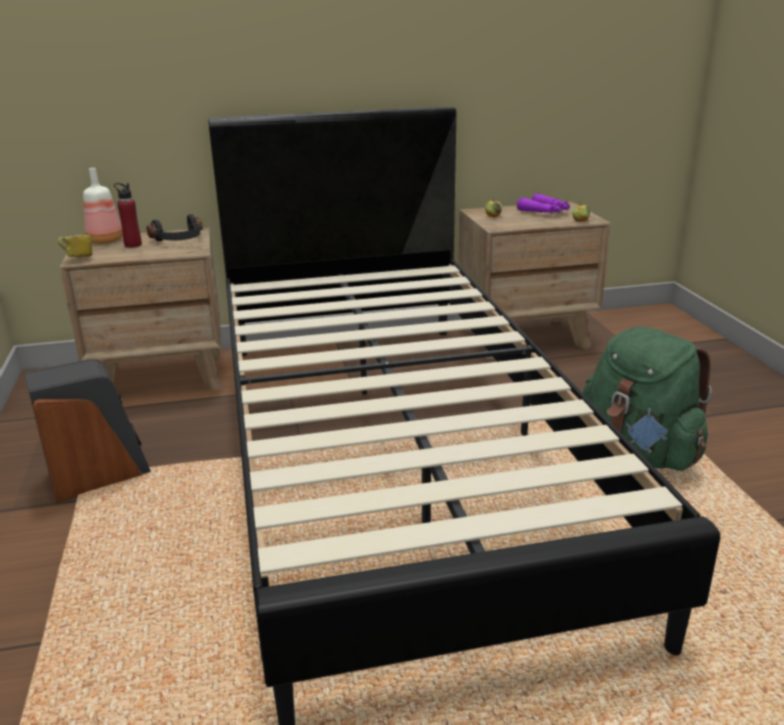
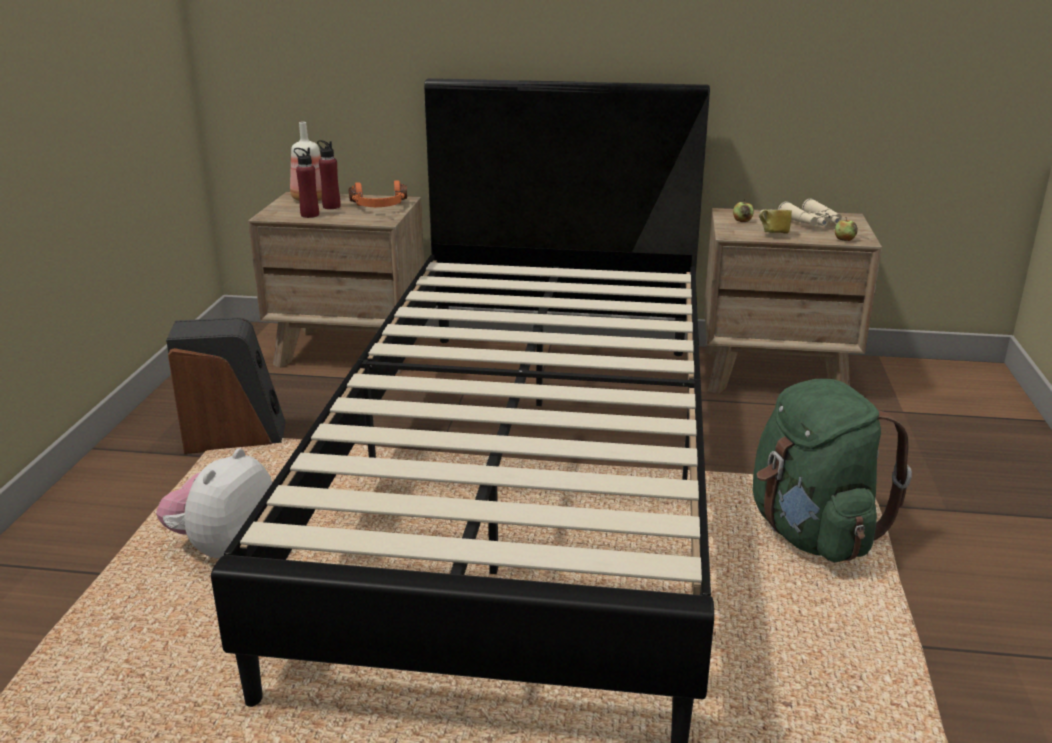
camera: 20 degrees right, 0 degrees up
mug [58,235,92,257] -> mug moved to [759,209,792,234]
black headphones [147,214,203,241] -> orange headphones [349,181,407,207]
purple binoculars [517,193,570,213] -> beige binoculars [778,199,842,226]
none -> plush toy [156,448,273,558]
none -> red bottle [294,147,319,218]

